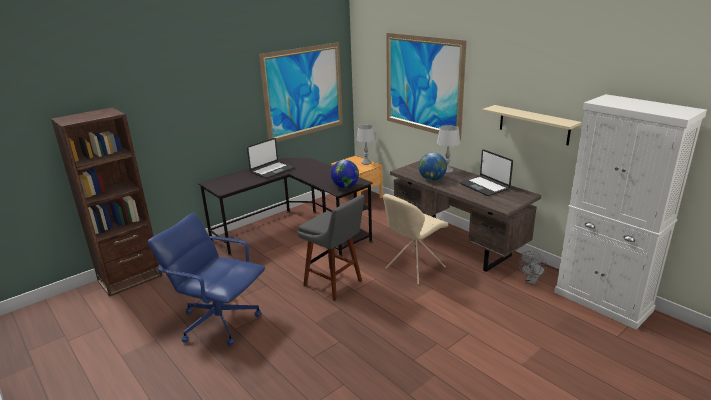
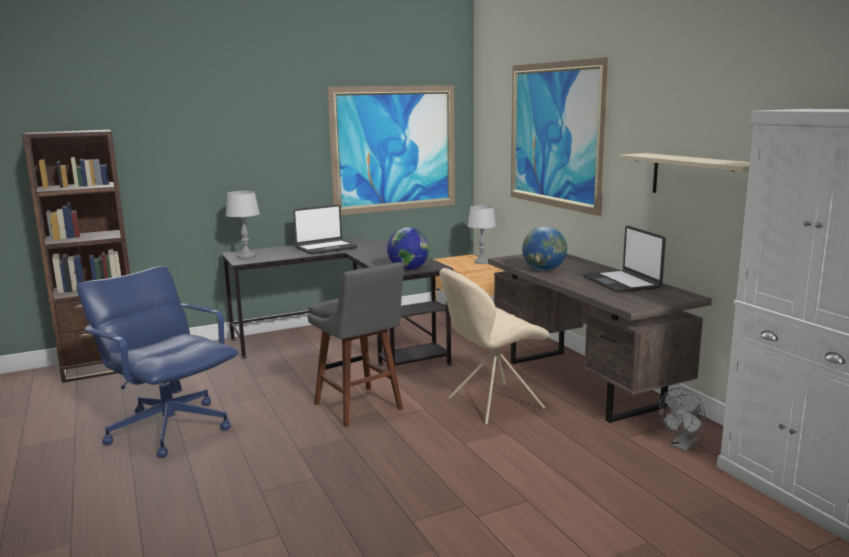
camera: 15 degrees right, 10 degrees down
grey table lamp [437,125,460,173] -> grey table lamp moved to [226,191,260,259]

